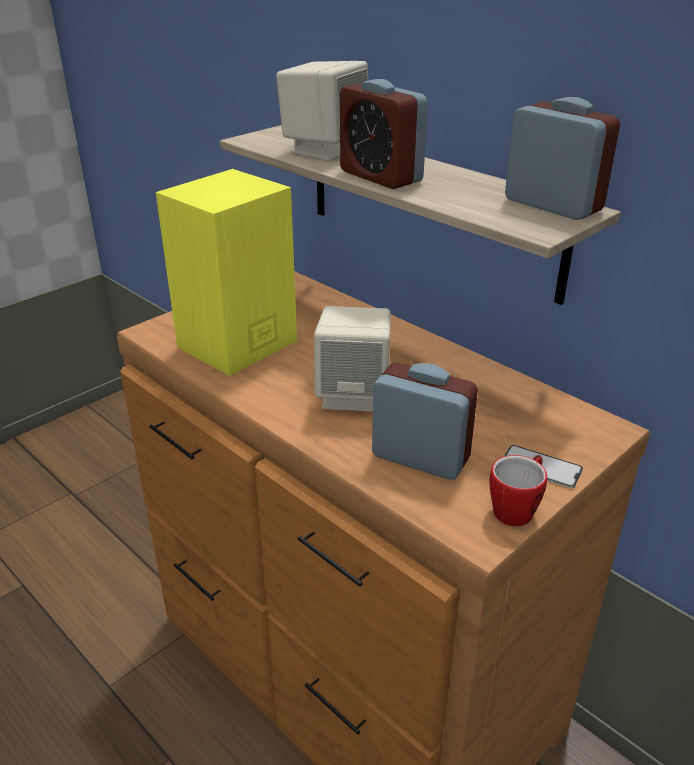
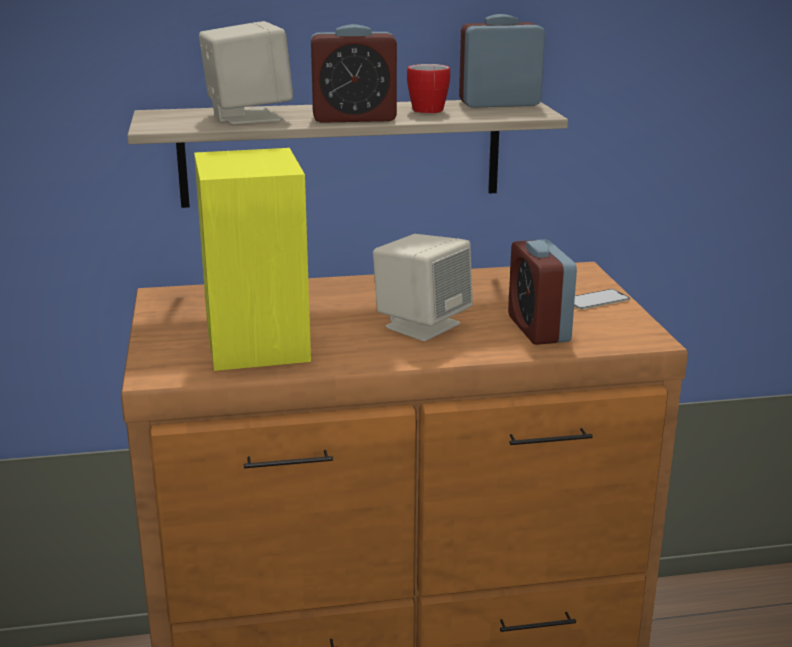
camera: 55 degrees left, 10 degrees down
alarm clock [372,362,478,480] -> alarm clock turned 75 degrees counterclockwise [508,239,577,345]
mug [489,455,547,526] -> mug moved to [407,64,450,114]

